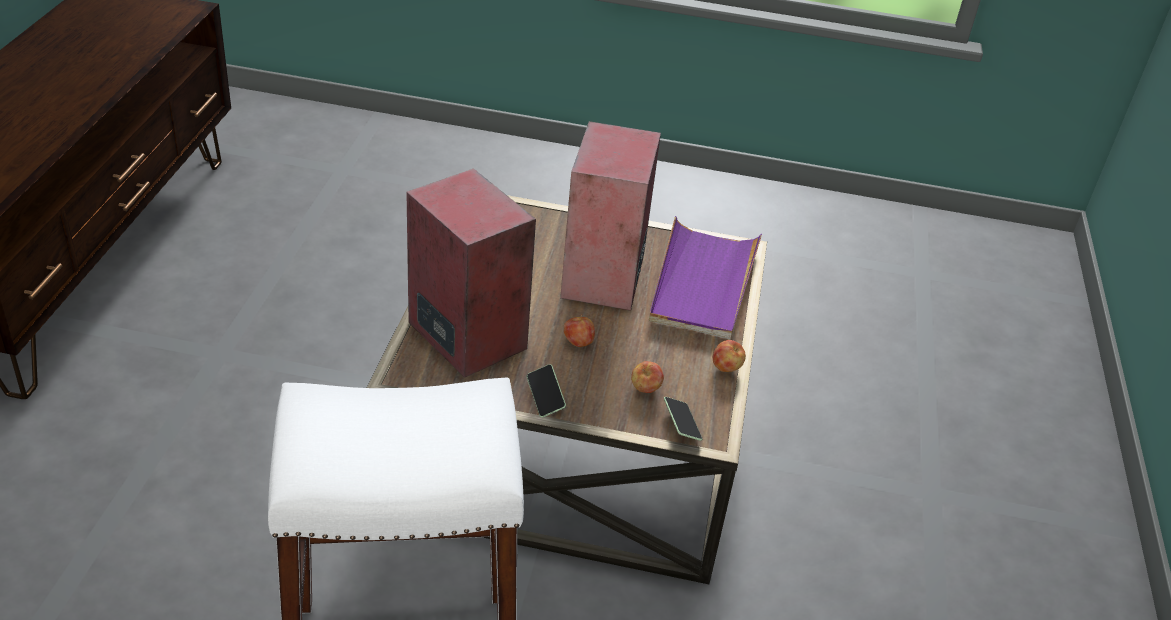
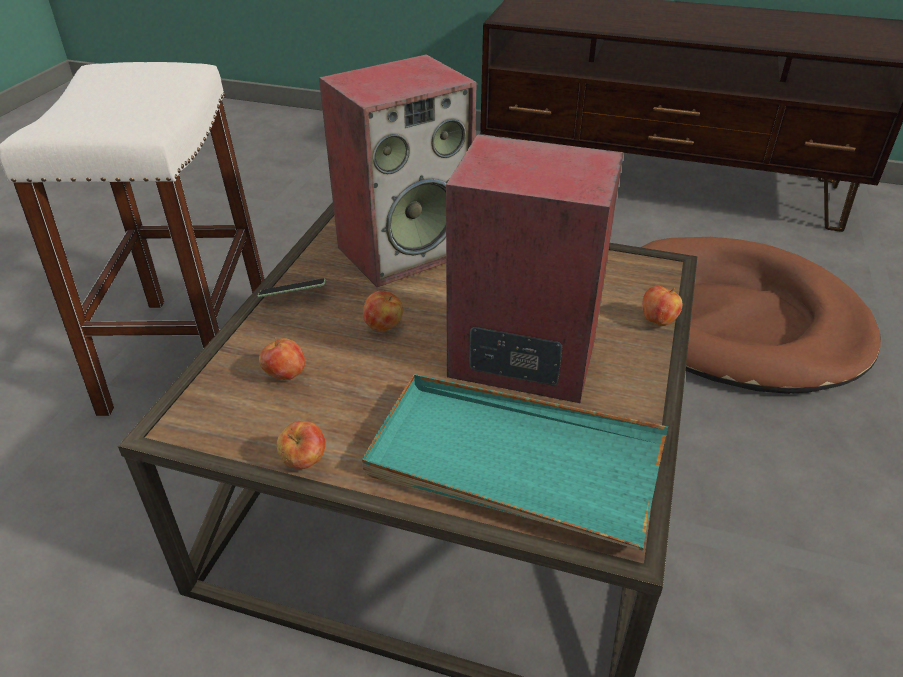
camera: 100 degrees right, 0 degrees up
purple tray [649,216,762,339] -> turquoise tray [362,374,668,551]
phone [664,397,702,441] -> none
none -> brown dog bed [641,237,881,394]
none -> apple [643,286,682,326]

